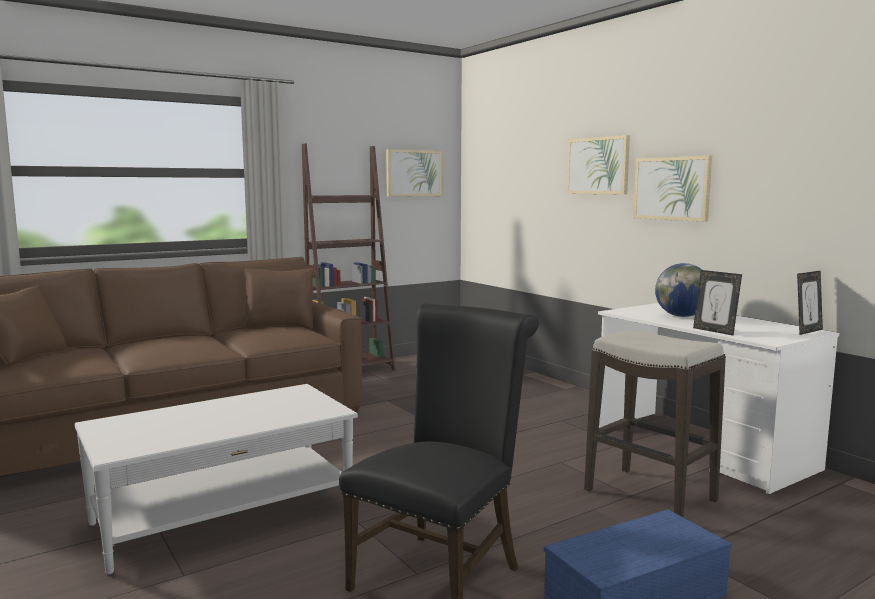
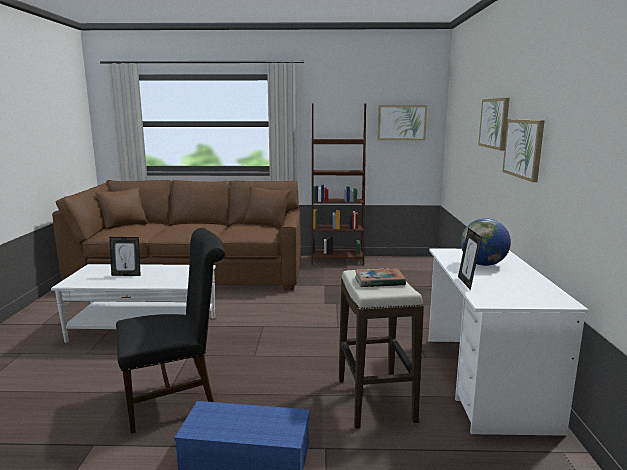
camera: 35 degrees right, 5 degrees up
picture frame [797,271,823,335] -> picture frame moved to [109,237,141,276]
none -> book [355,268,406,287]

